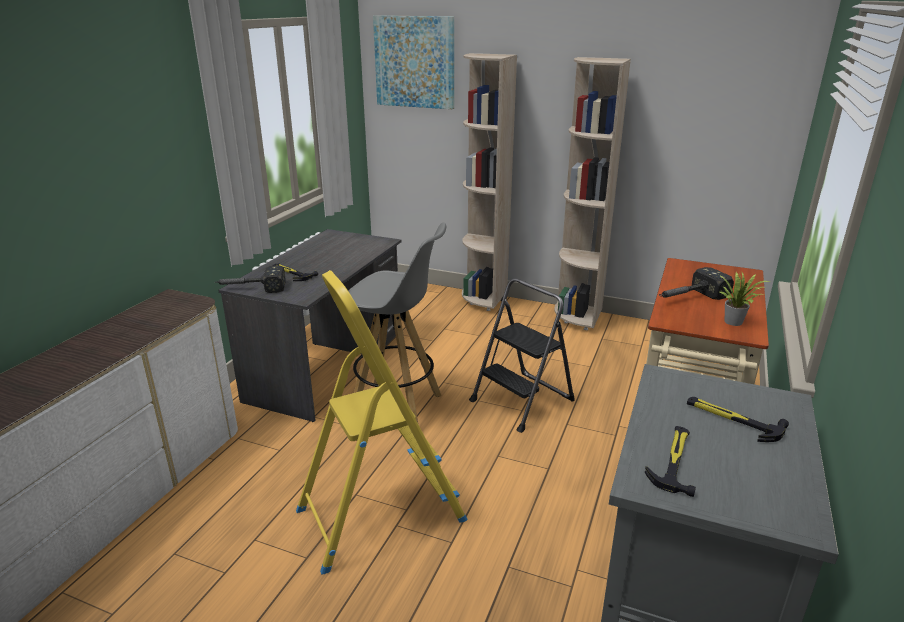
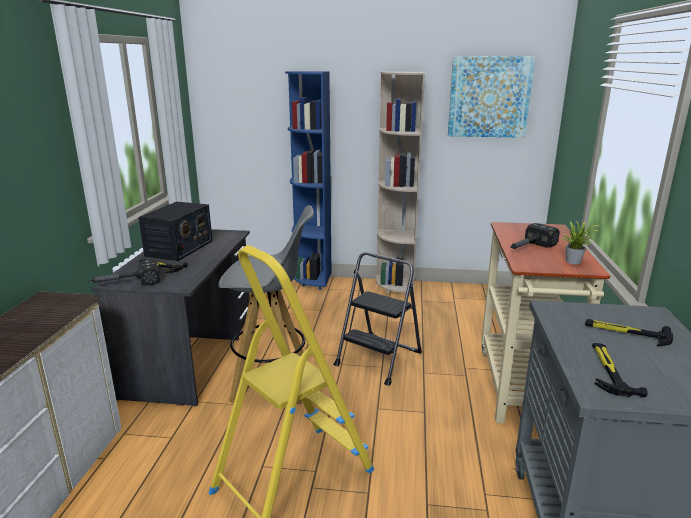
camera: 15 degrees left, 5 degrees down
picture [373,16,454,109] -> picture moved to [448,56,535,138]
beige bookcase [462,53,517,311] -> blue bookcase [285,71,332,290]
none -> radio [138,202,212,261]

